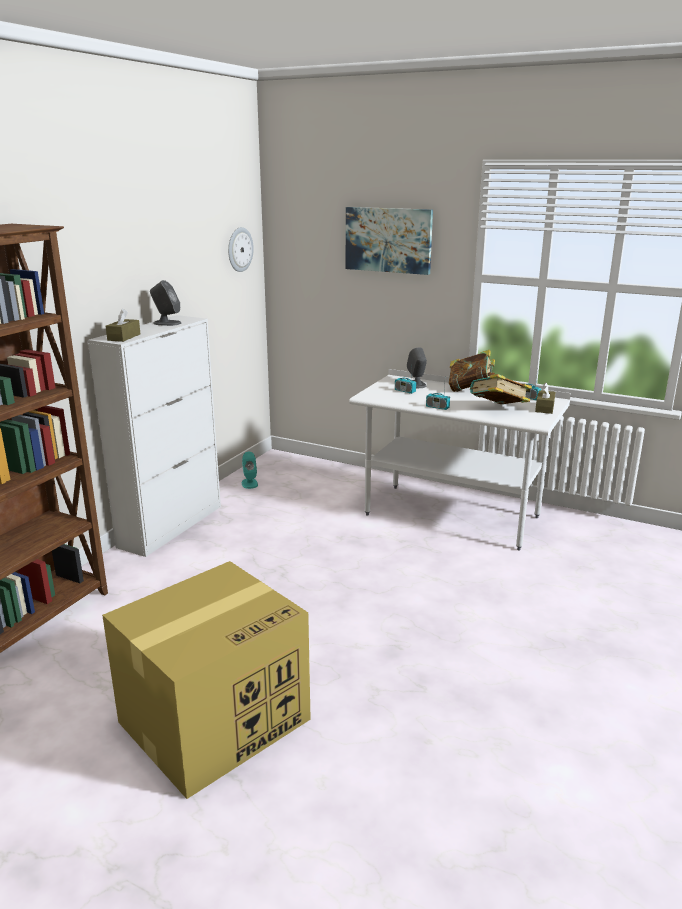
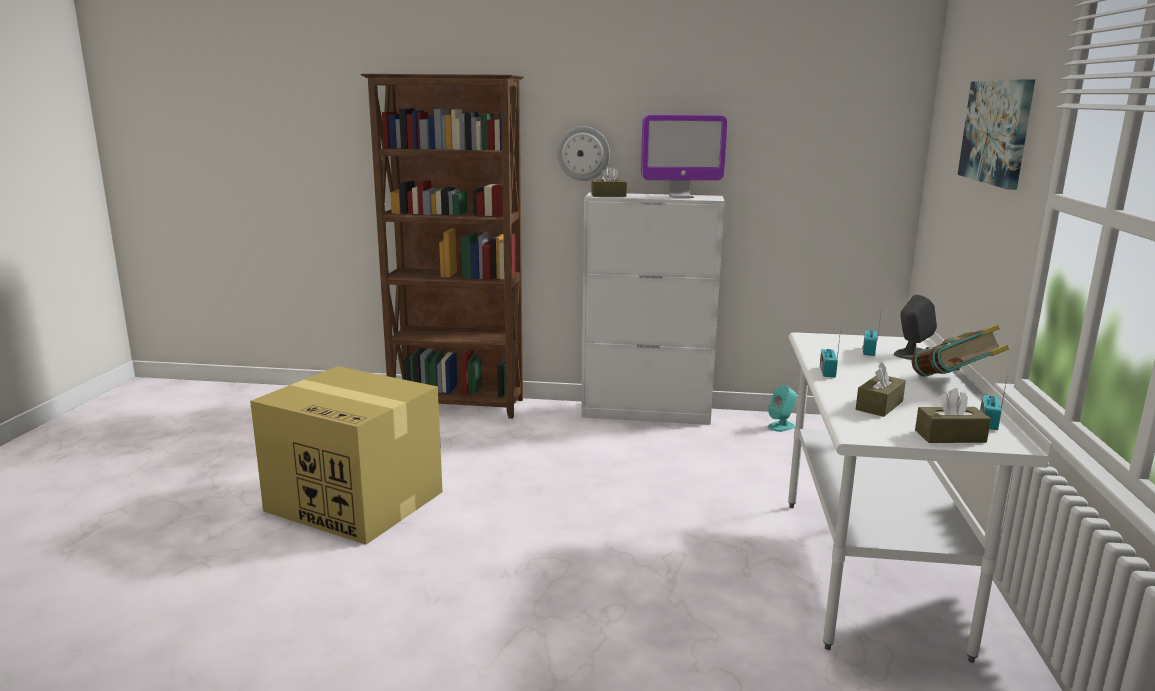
camera: 70 degrees right, 5 degrees down
grey speaker [150,280,181,326] -> monitor [641,115,727,198]
wall clock [228,227,254,272] -> wall clock moved to [557,126,610,181]
book [469,374,532,404] -> brown tissue box [856,362,906,417]

